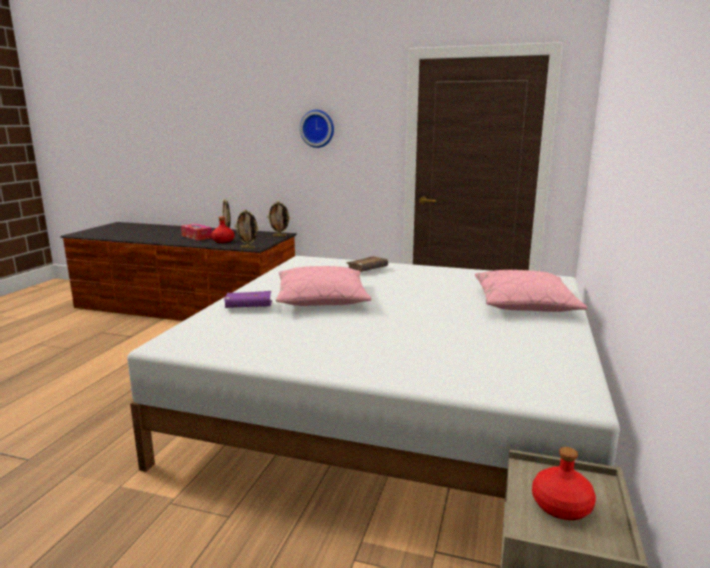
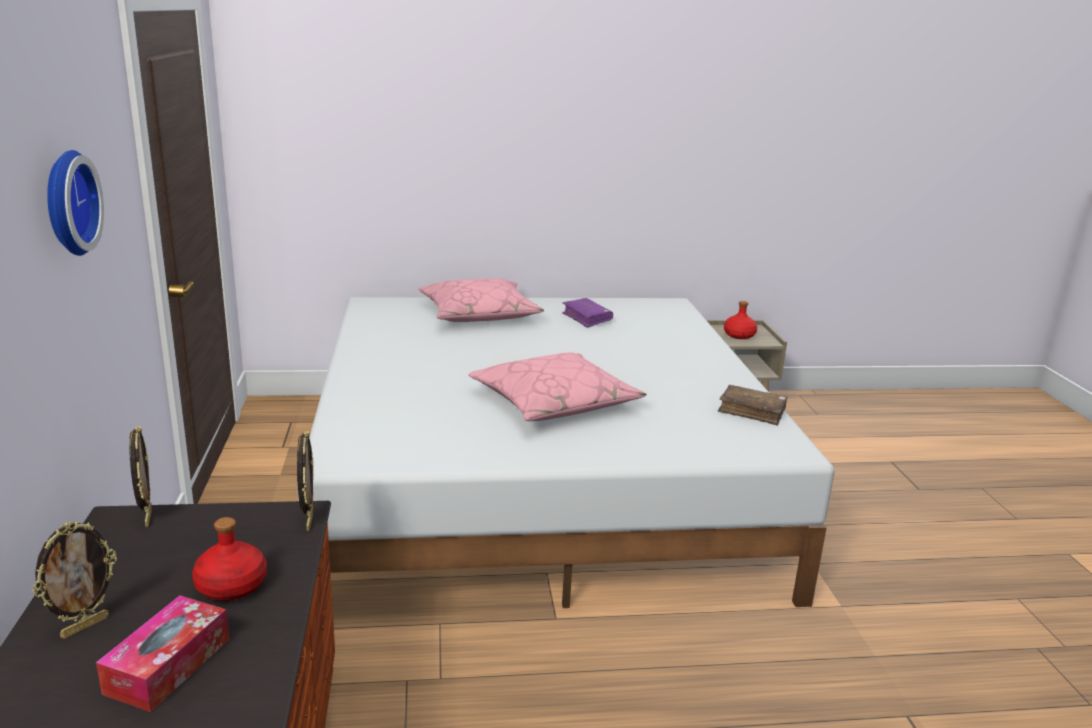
camera: 115 degrees left, 5 degrees up
purple book [224,291,272,308] -> purple book moved to [562,298,613,328]
brown book [346,256,388,272] -> brown book moved to [718,385,788,426]

